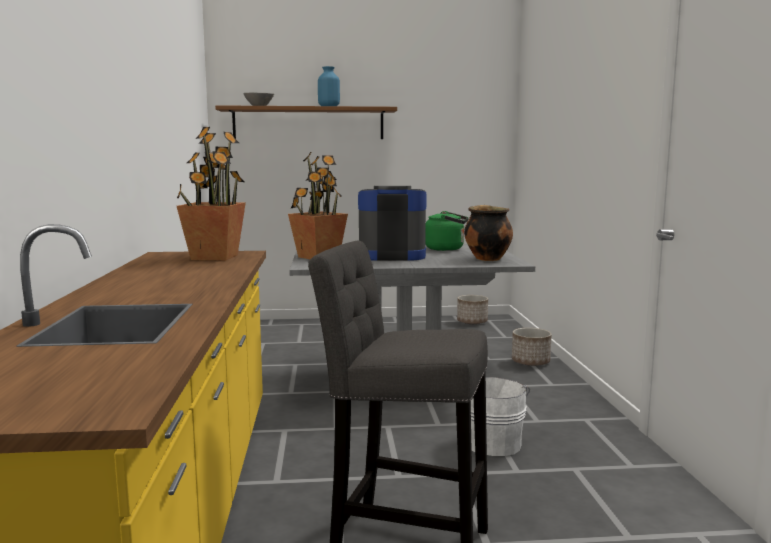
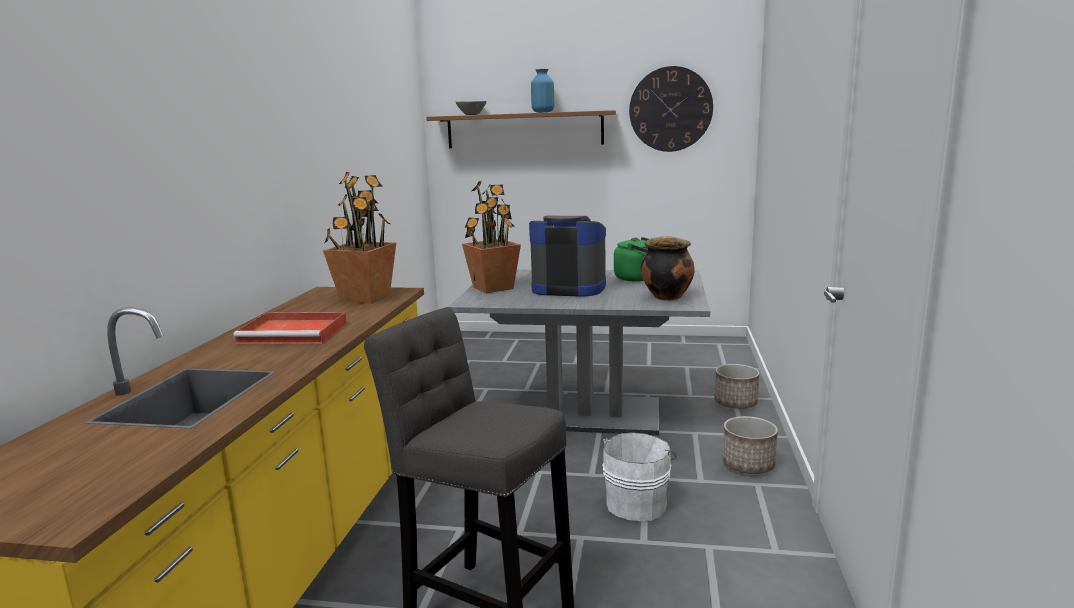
camera: 15 degrees right, 5 degrees up
planter [457,295,488,324] -> planter moved to [722,416,778,474]
none -> red tray [234,312,347,344]
none -> wall clock [629,66,713,152]

